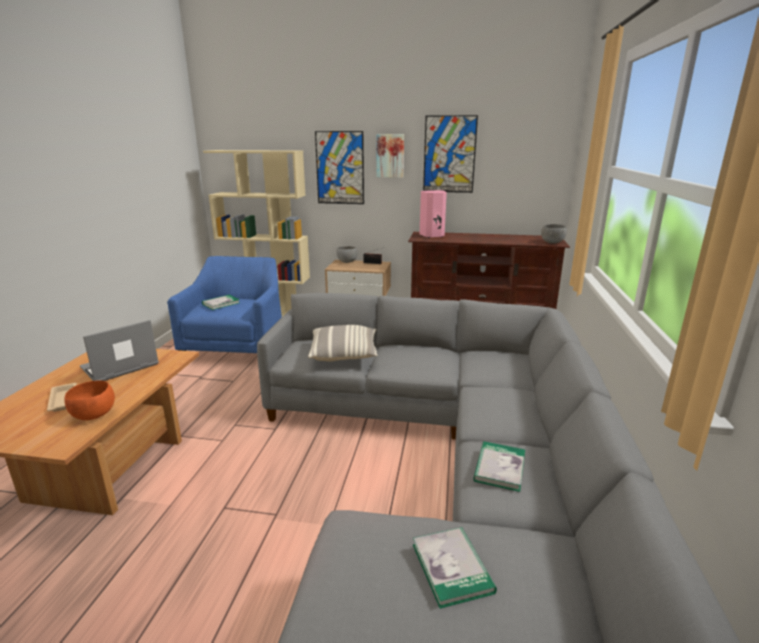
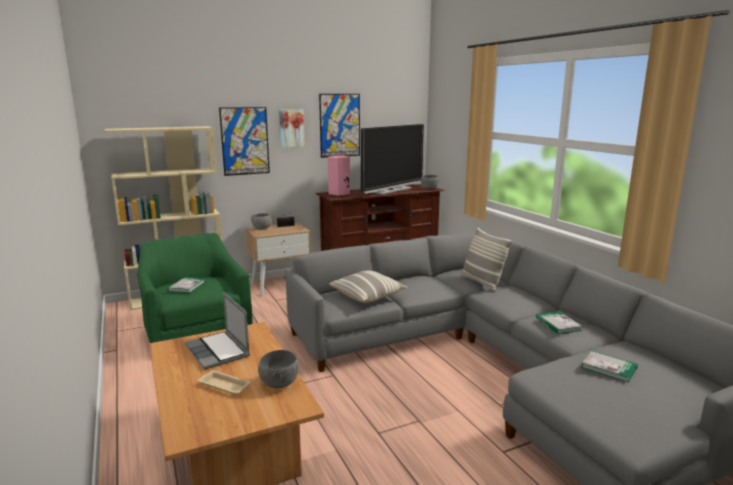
camera: 35 degrees left, 5 degrees down
orange bowl [64,380,115,420] -> grey bowl [258,350,299,389]
laptop [80,320,159,381] -> laptop turned 45 degrees counterclockwise [185,292,250,370]
blue armchair [167,256,282,353] -> green armchair [137,233,253,343]
none -> television [361,124,424,195]
none -> pillow [460,228,512,291]

